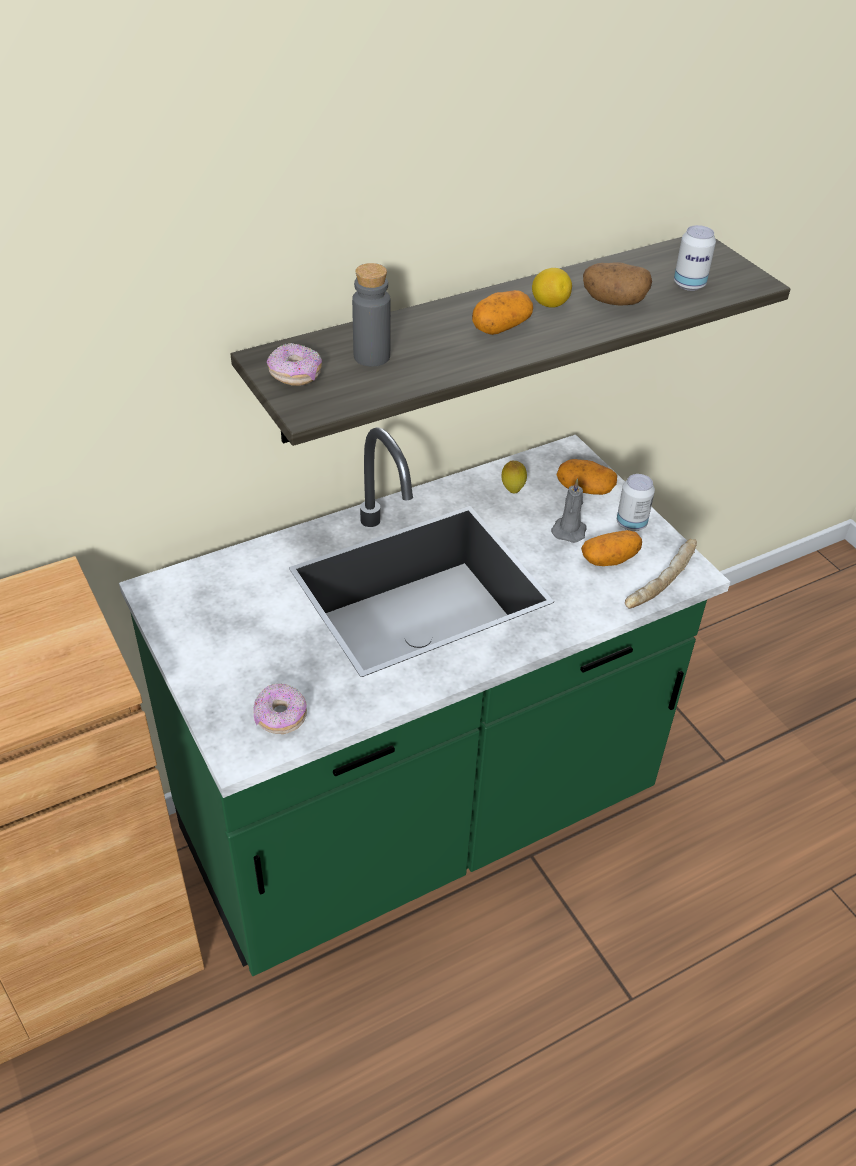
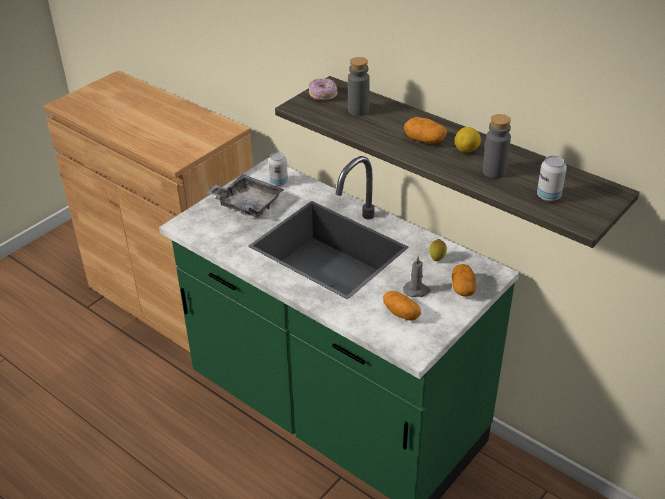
camera: 70 degrees right, 5 degrees down
donut [254,683,307,734] -> none
potato [583,262,652,306] -> grey bottle [482,114,511,178]
can [617,474,655,531] -> can moved to [268,152,288,186]
bread [625,539,697,608] -> none
none -> grey tray [207,174,284,218]

